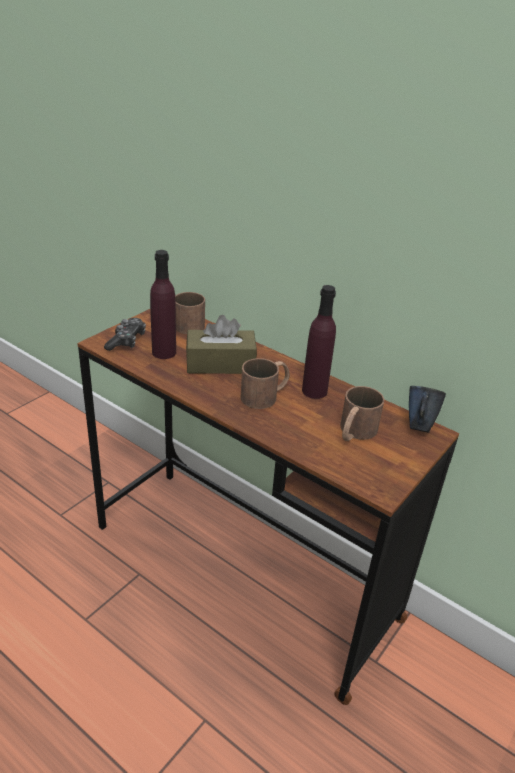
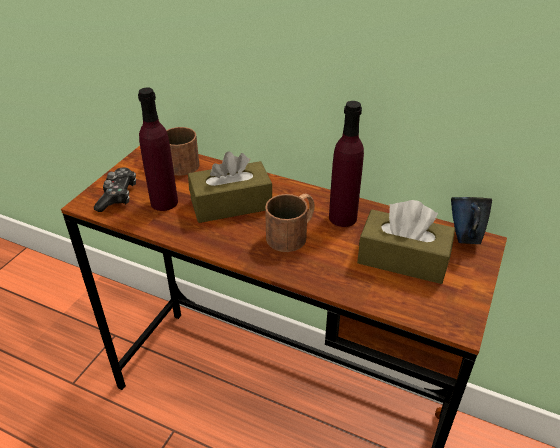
camera: 10 degrees left, 5 degrees up
brown mug [340,386,384,441] -> brown tissue box [357,200,455,284]

